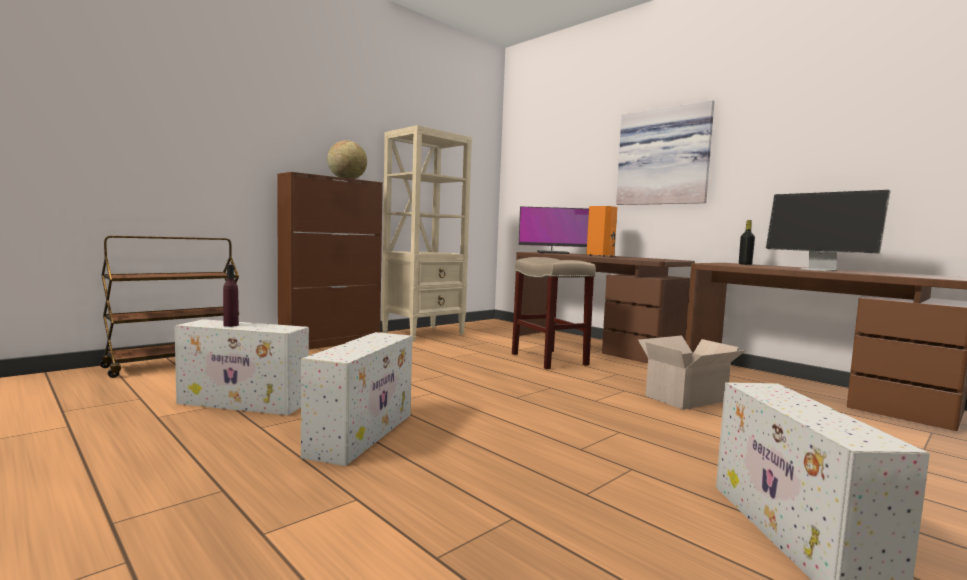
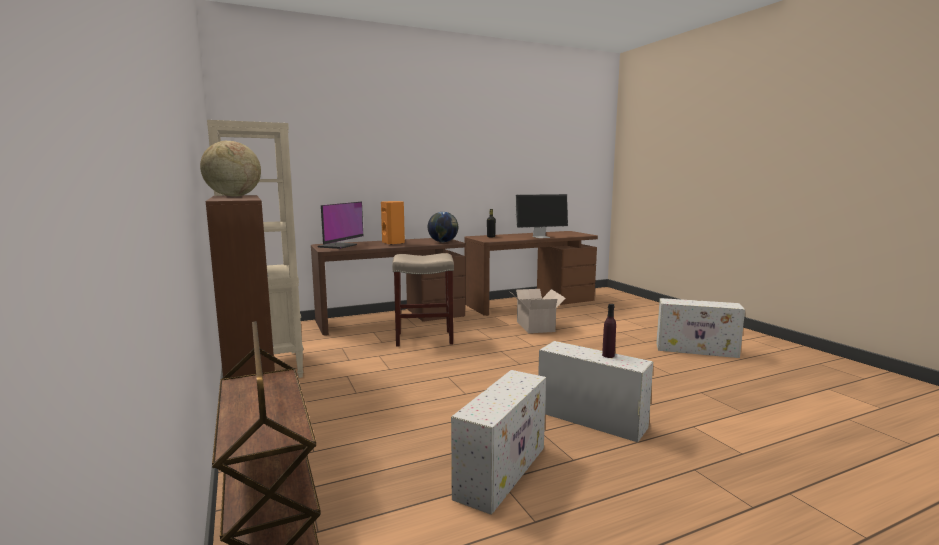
camera: 70 degrees left, 5 degrees up
purple bottle [223,265,239,327] -> purple bottle moved to [602,304,616,358]
picture [616,100,715,205] -> none
none -> globe [428,212,458,242]

